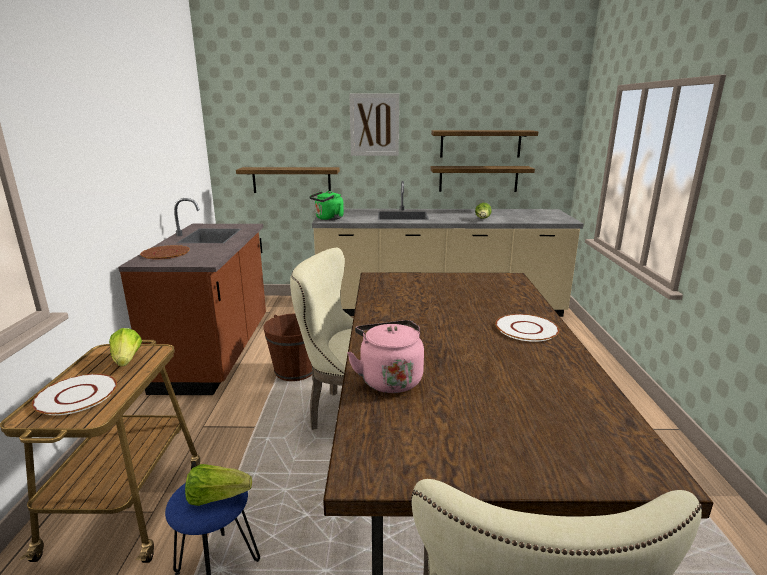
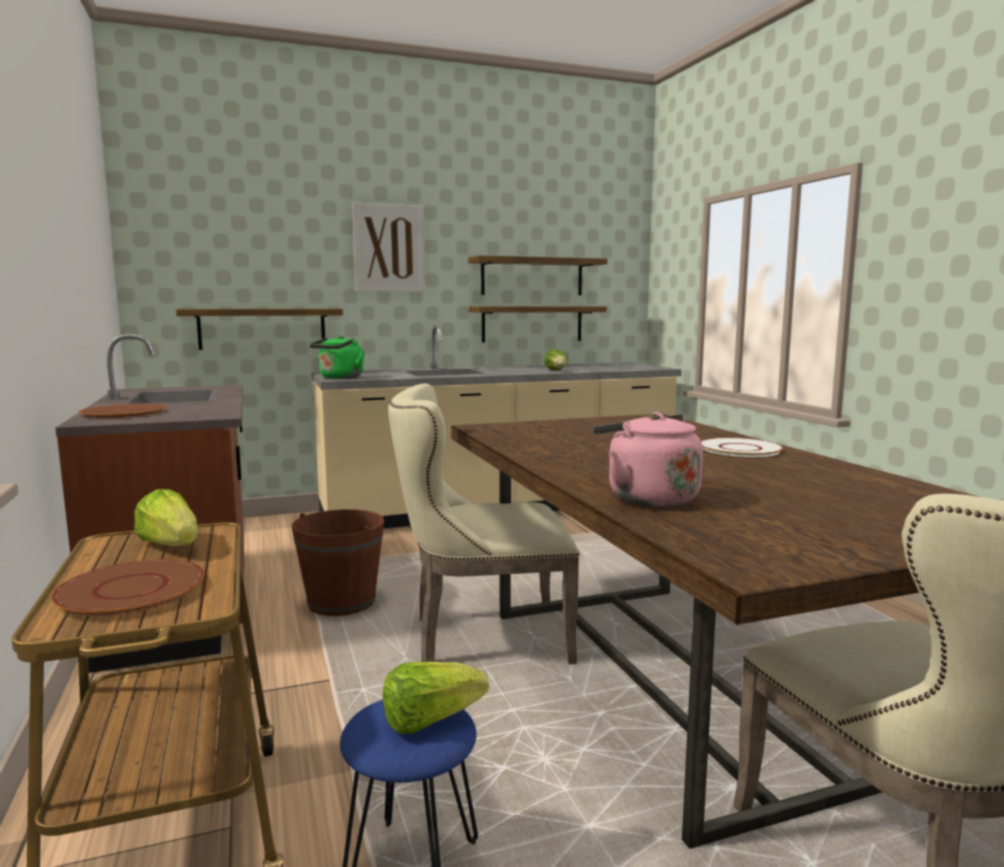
camera: 20 degrees left, 10 degrees down
white plate [32,374,117,415] -> brown plate [51,559,205,616]

